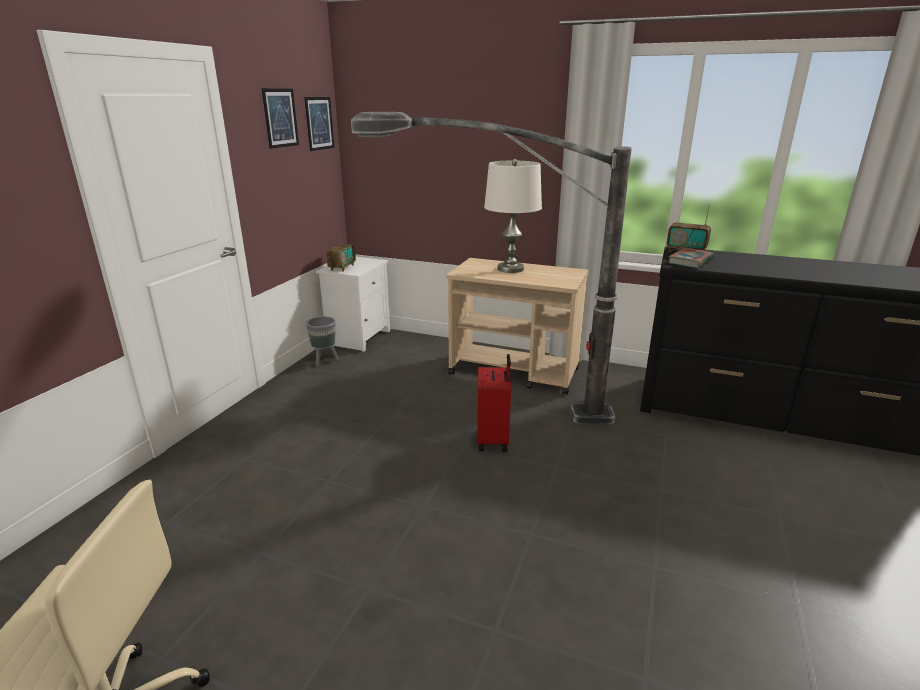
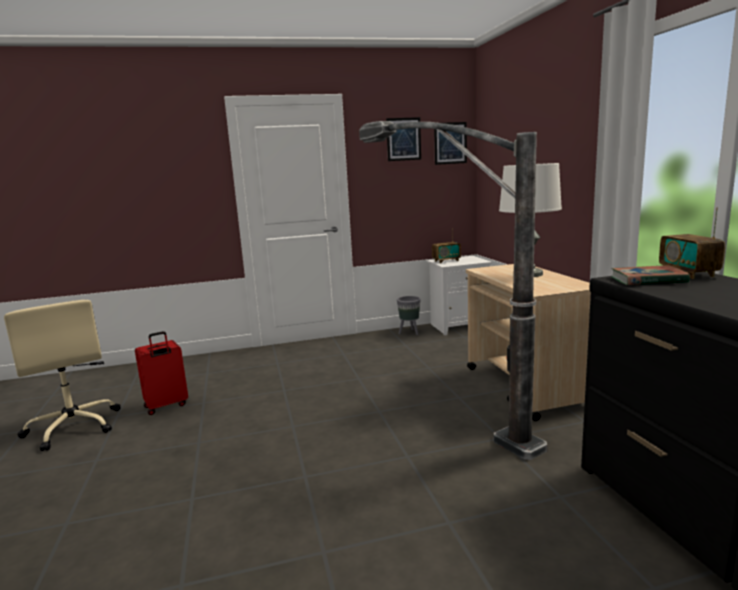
camera: 55 degrees right, 10 degrees down
red suitcase [477,354,511,452] -> red suitcase moved to [135,331,188,415]

